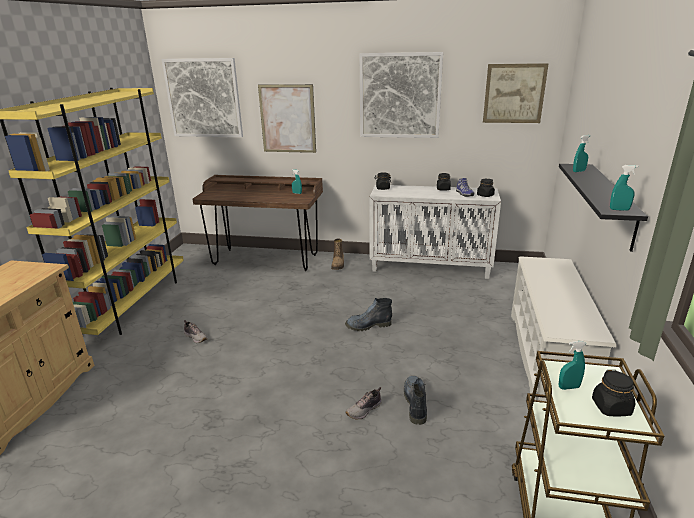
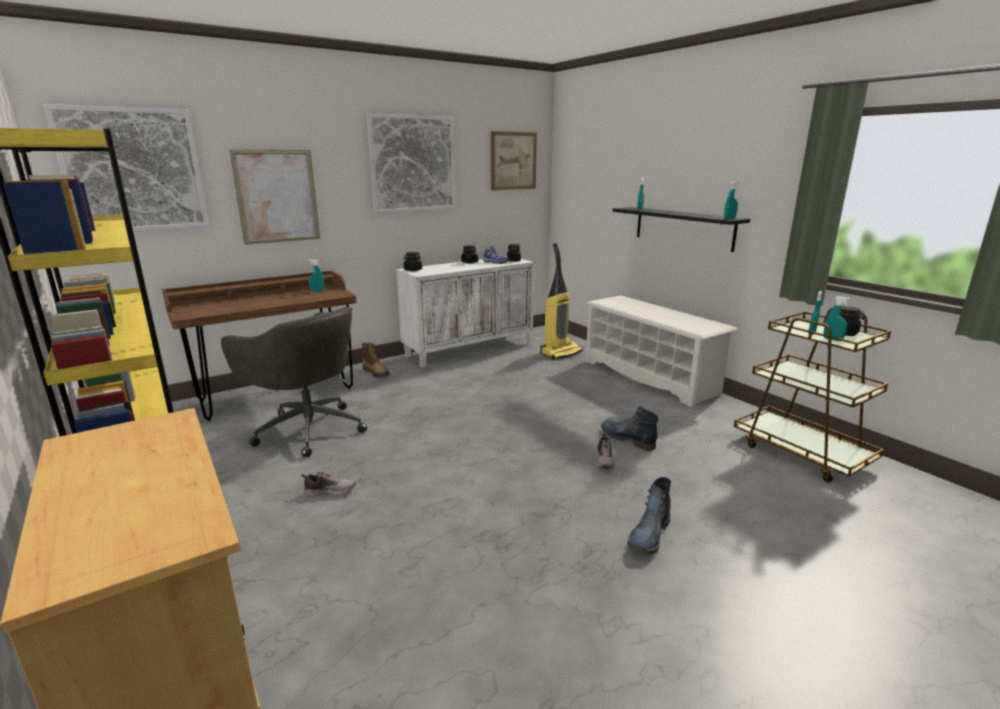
camera: 45 degrees left, 5 degrees down
boot [345,298,392,331] -> boot moved to [628,477,671,555]
none -> grey office chair [221,307,367,457]
none -> vacuum cleaner [540,243,583,360]
none -> turquoise spray bottle [824,296,851,341]

